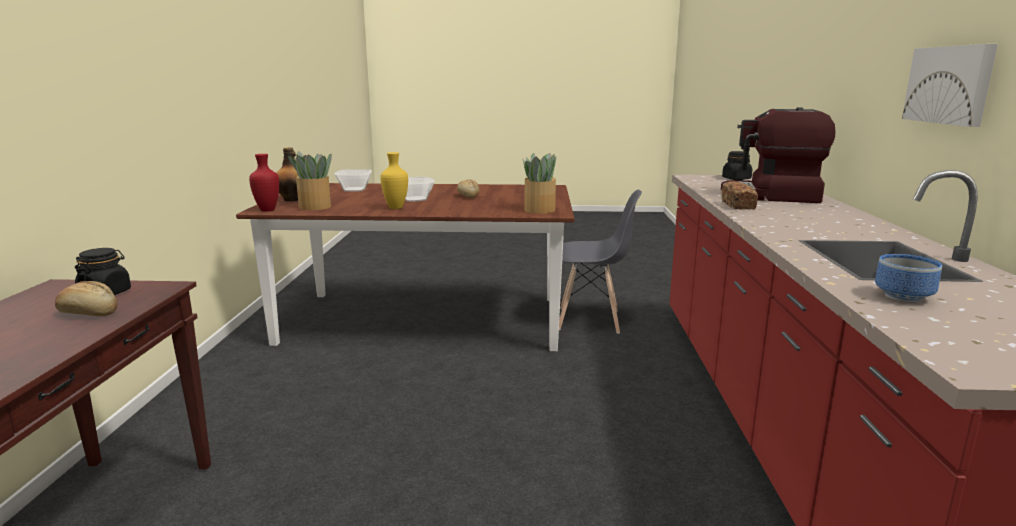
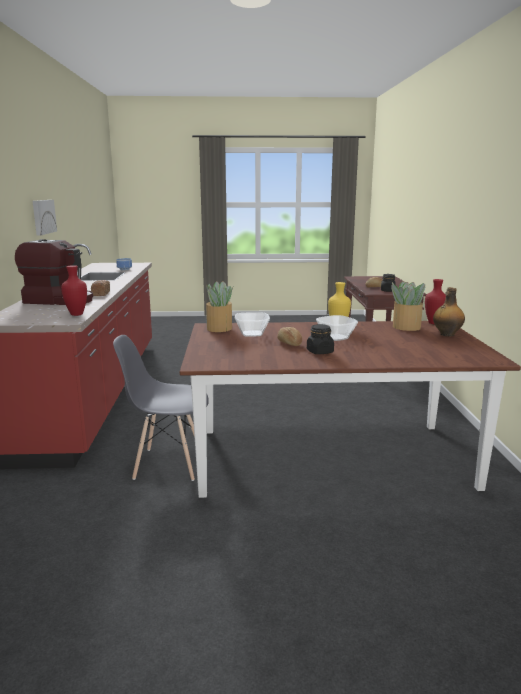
camera: 175 degrees right, 0 degrees up
bowl [334,169,372,192] -> bowl moved to [235,312,270,337]
black jar [722,151,752,180] -> black jar moved to [307,324,334,354]
none -> red vase [61,265,87,316]

